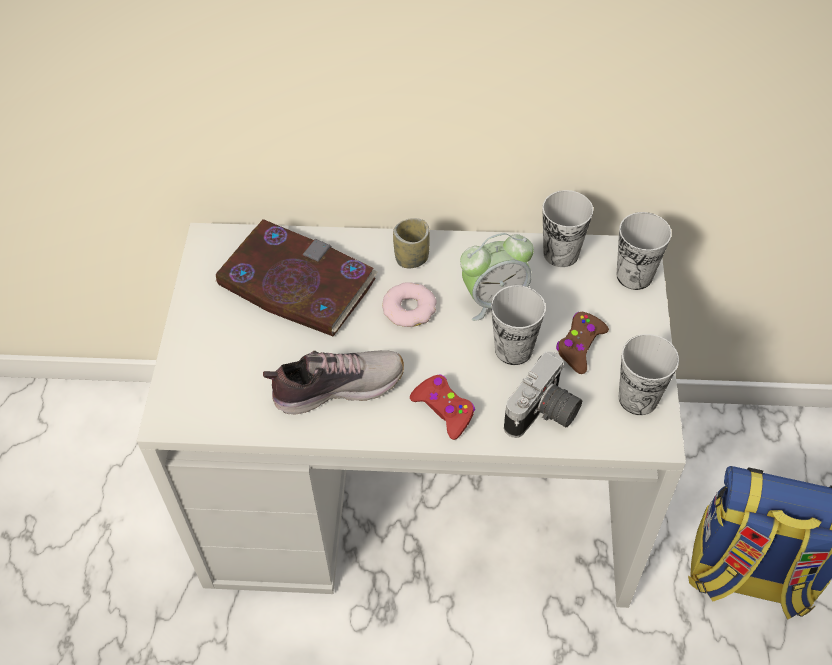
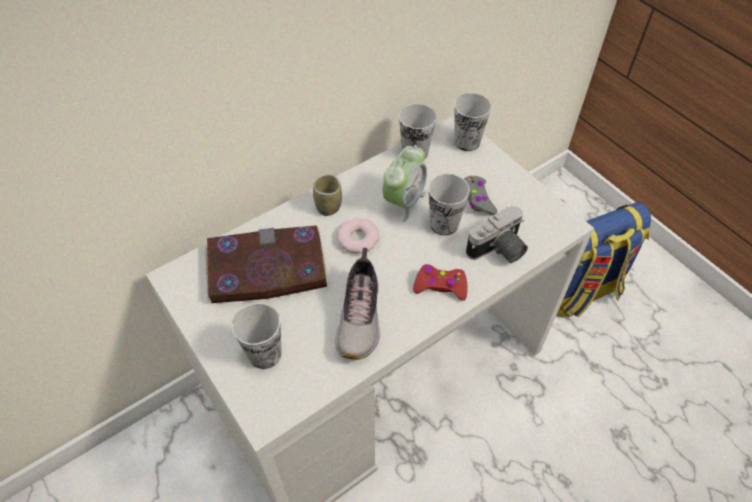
camera: 40 degrees left, 0 degrees up
shoe [263,350,404,415] -> shoe turned 150 degrees clockwise [335,248,380,359]
camera [504,351,582,438] -> camera turned 60 degrees clockwise [466,205,528,263]
brown game controller [556,312,609,374] -> grey game controller [464,176,497,215]
cup [619,334,679,415] -> cup moved to [232,303,282,369]

